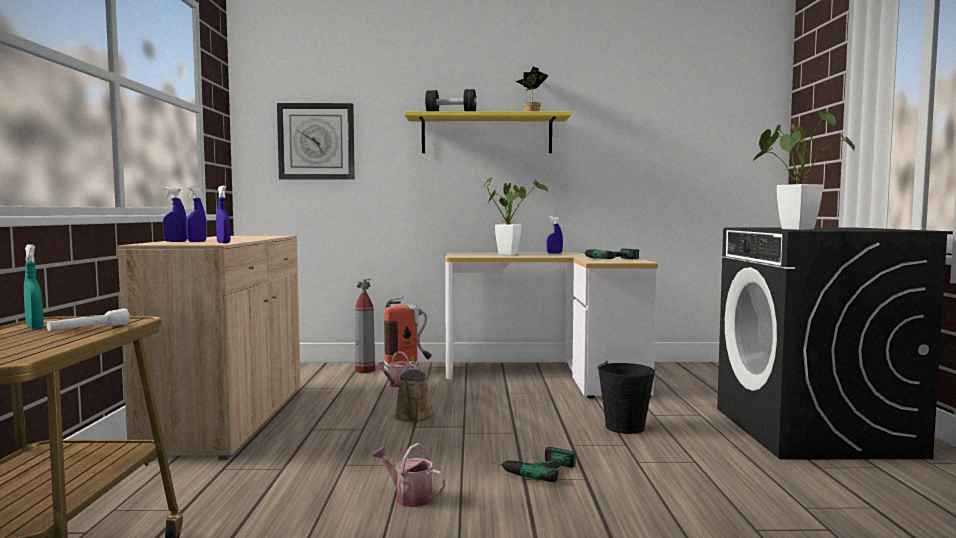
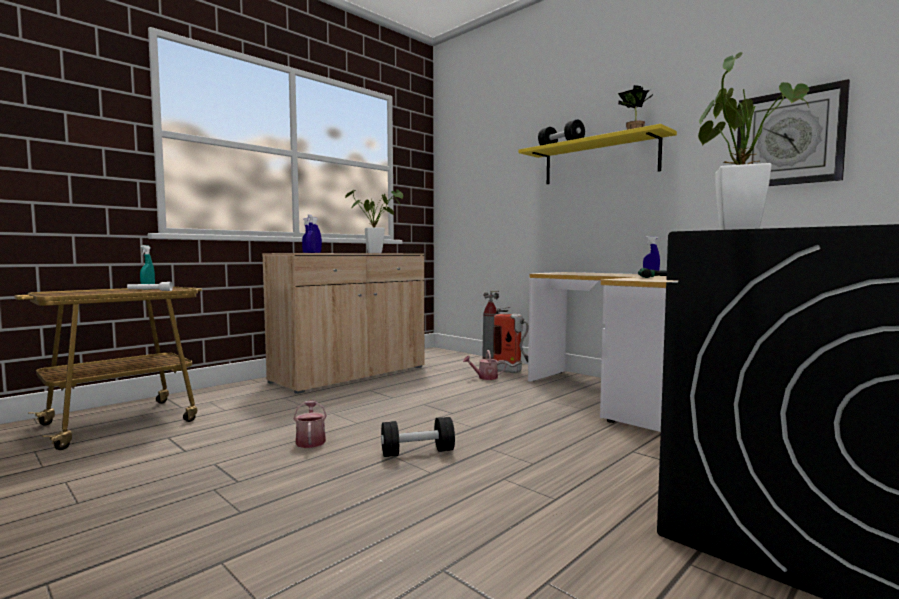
camera: 45 degrees right, 0 degrees up
wall clock [277,103,355,180] -> wall clock moved to [736,79,850,186]
brown watering can [394,369,435,422] -> none
potted plant [484,177,548,255] -> potted plant moved to [345,189,403,253]
power drill [491,447,576,482] -> black dumbbell [381,417,455,457]
black bucket [597,361,655,434] -> none

